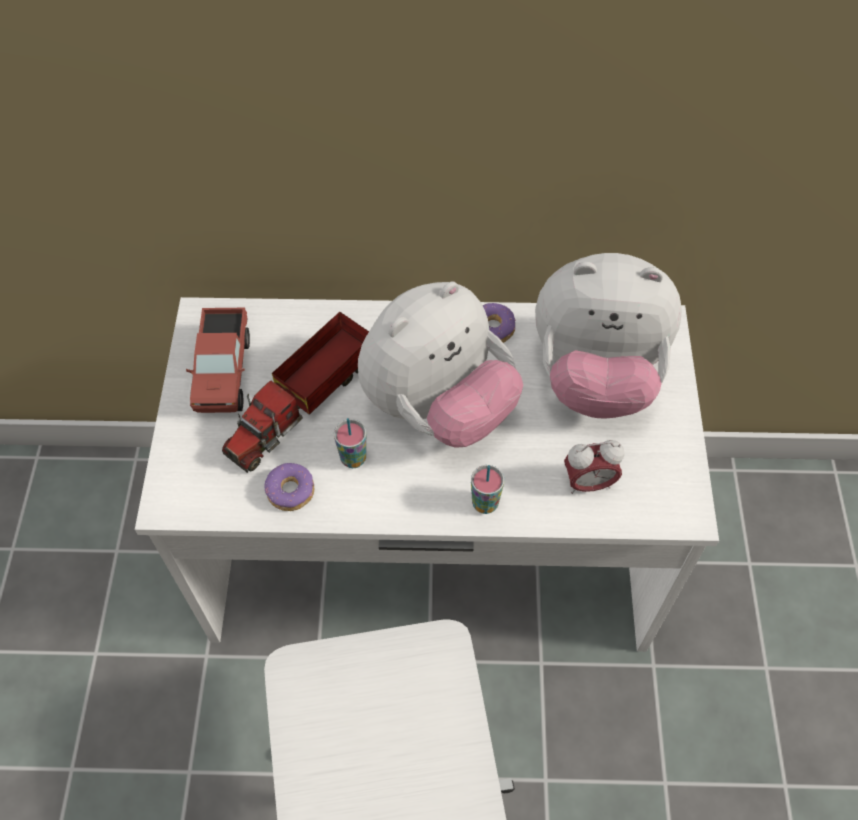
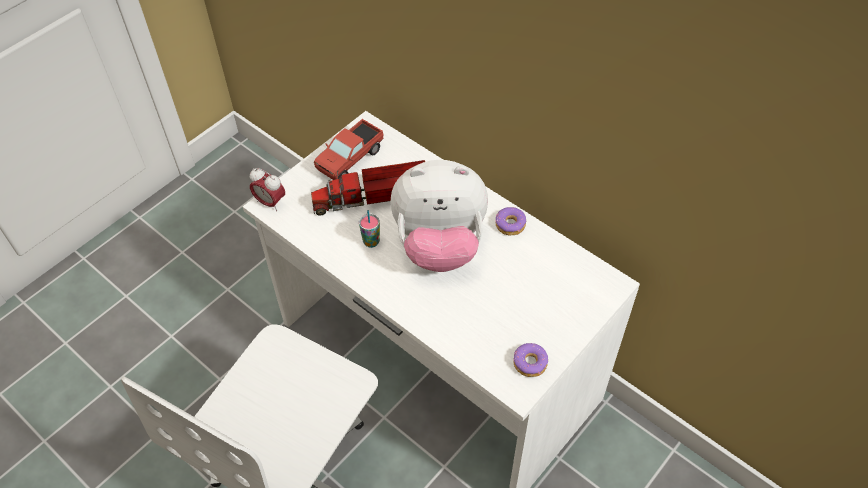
camera: 40 degrees right, 5 degrees down
donut [264,463,314,511] -> donut moved to [513,343,548,377]
cup [471,465,504,514] -> none
plush toy [535,253,682,418] -> none
alarm clock [564,440,624,494] -> alarm clock moved to [250,168,285,211]

